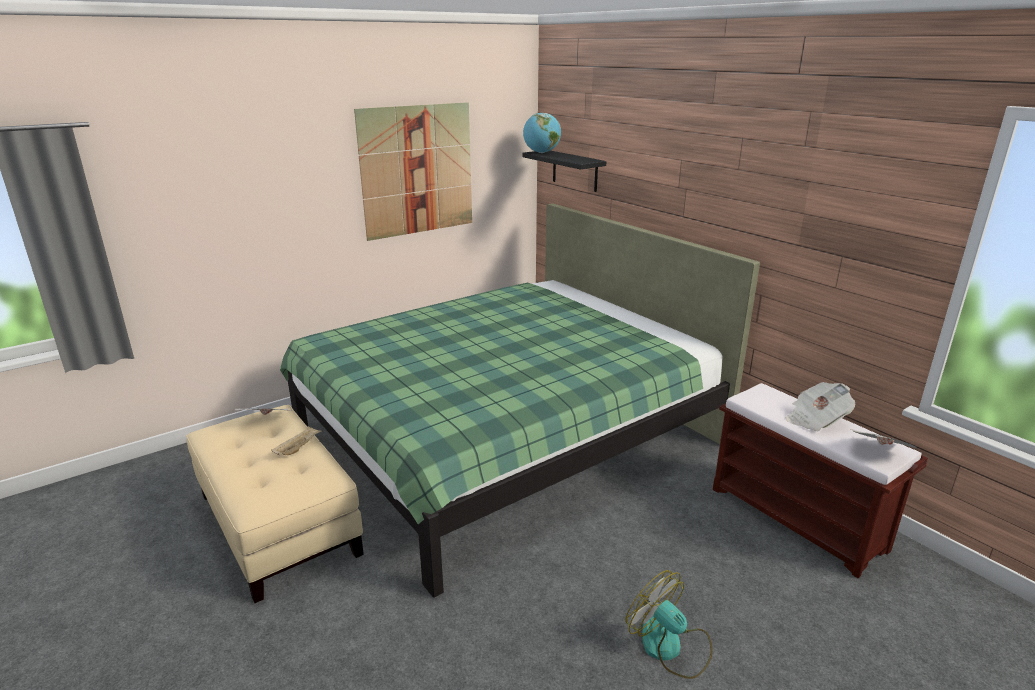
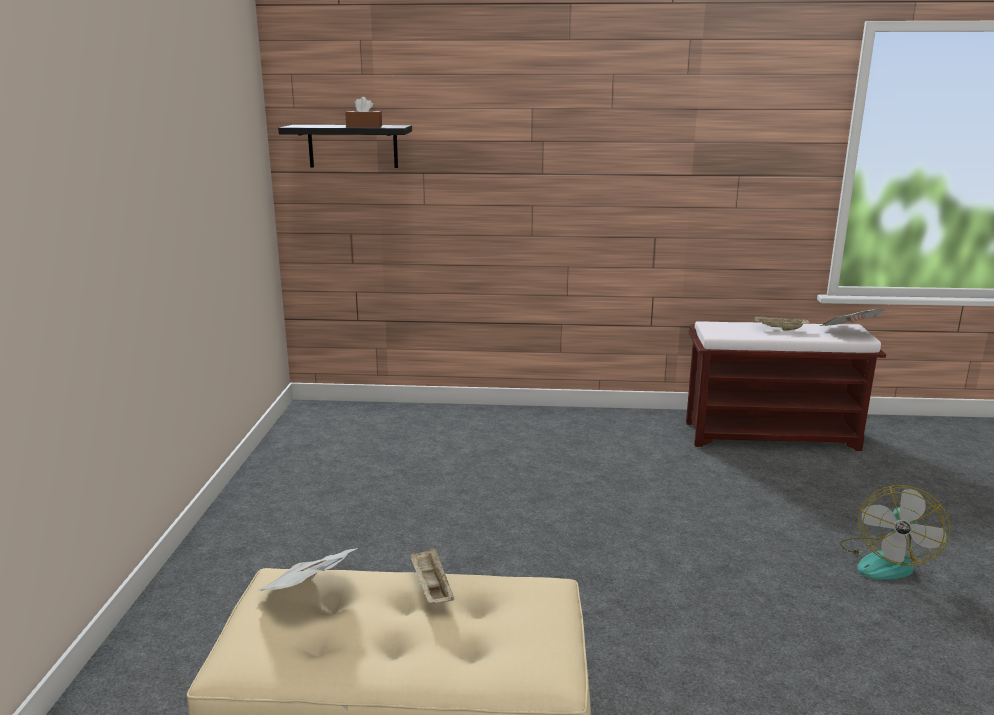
camera: 50 degrees left, 5 degrees down
green bed [280,203,760,598] -> none
picture [354,102,472,241] -> none
globe [523,113,561,153] -> none
fan [625,570,712,679] -> fan turned 60 degrees counterclockwise [839,485,950,580]
newspaper [786,382,855,431] -> beige tray [754,316,809,331]
none -> brown tissue box [345,97,382,127]

